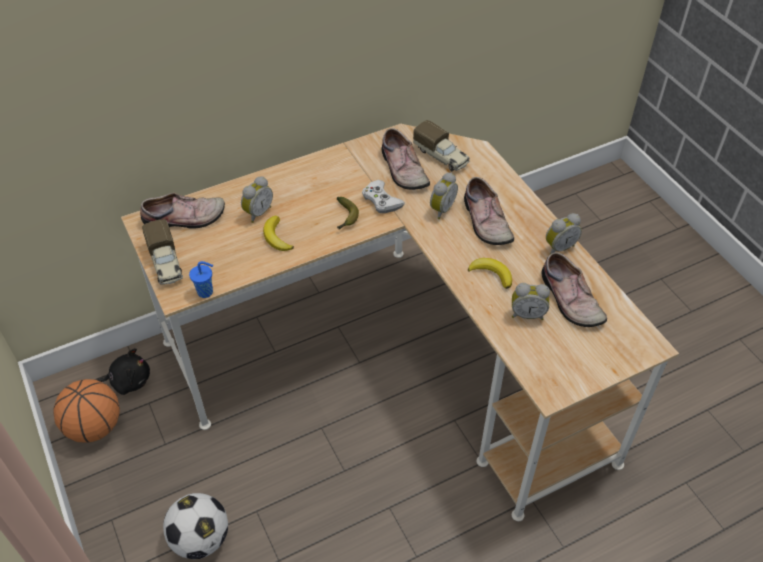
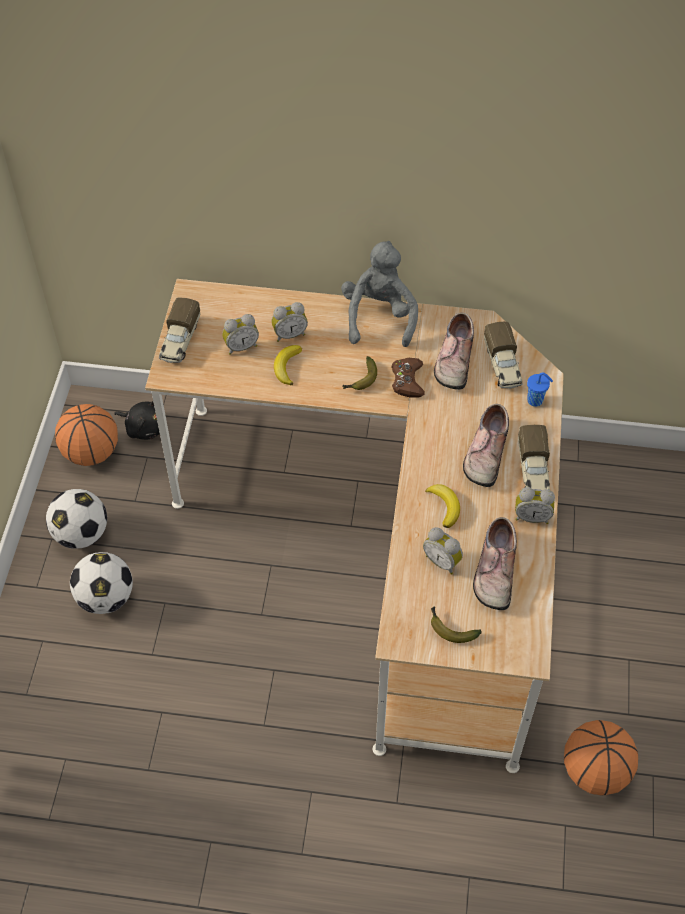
camera: 35 degrees right, 5 degrees up
shoe [140,192,225,229] -> none
blue cup [189,261,213,298] -> blue cup moved to [527,372,553,407]
white game controller [362,180,405,213] -> brown game controller [391,358,425,397]
alarm clock [430,172,458,219] -> alarm clock moved to [222,314,259,355]
none -> football [46,489,107,549]
none -> grey plush toy [341,241,418,347]
none -> banana [431,606,482,643]
none -> toy truck [518,425,550,490]
none -> basketball [564,720,638,796]

